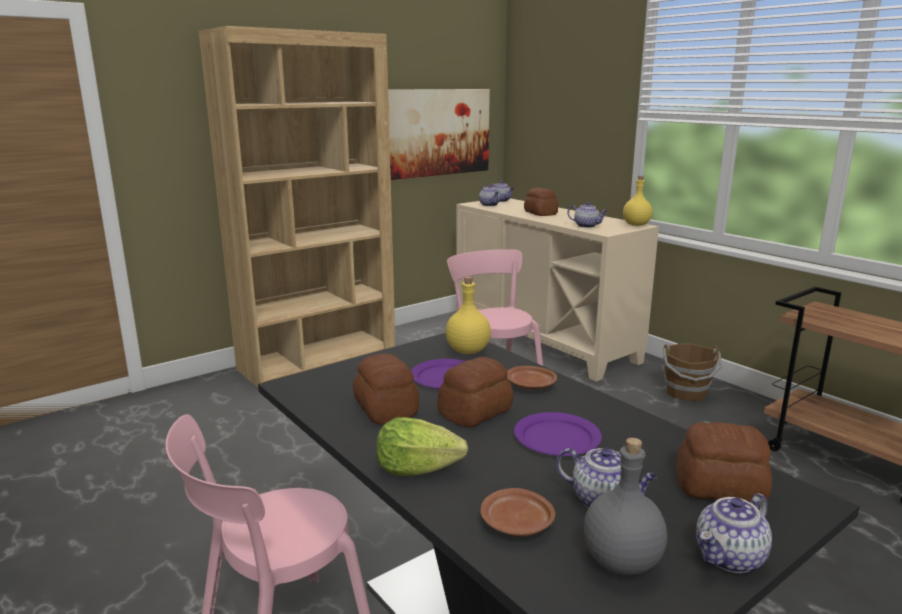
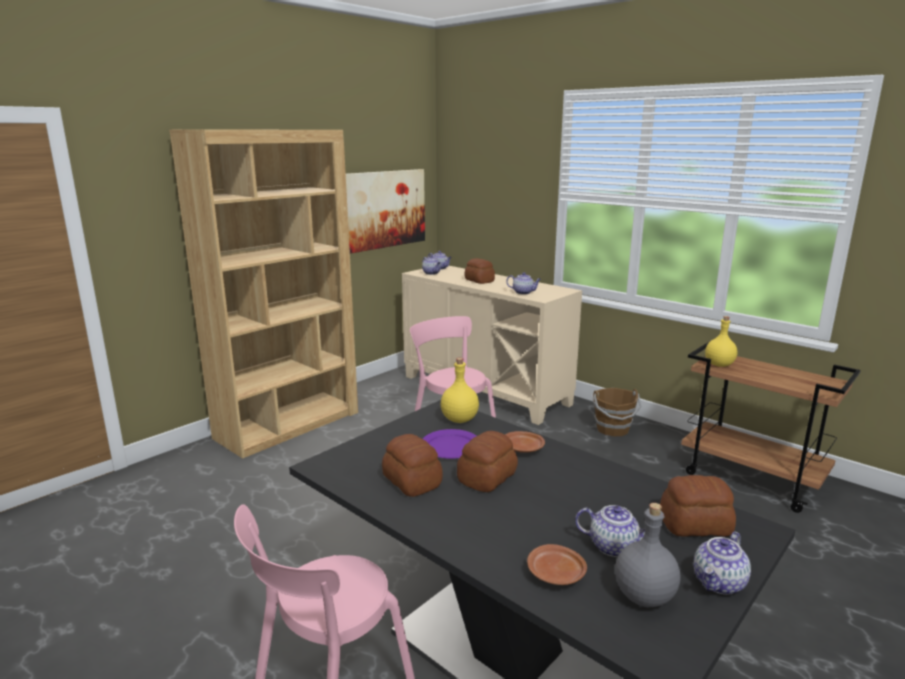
camera: 10 degrees left, 0 degrees up
lettuce [376,417,468,476] -> none
purple plate [514,412,602,456] -> none
yellow bottle [623,176,652,226] -> yellow bottle moved to [705,316,737,367]

